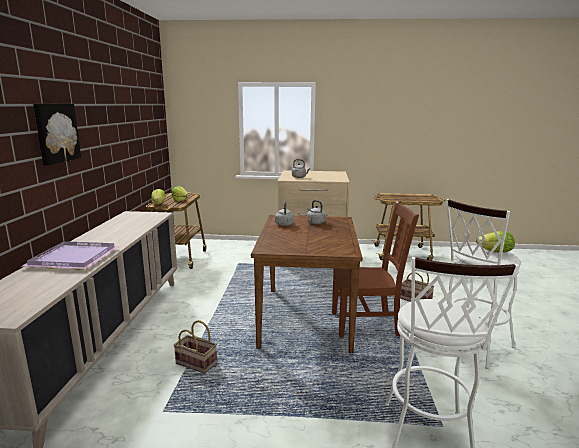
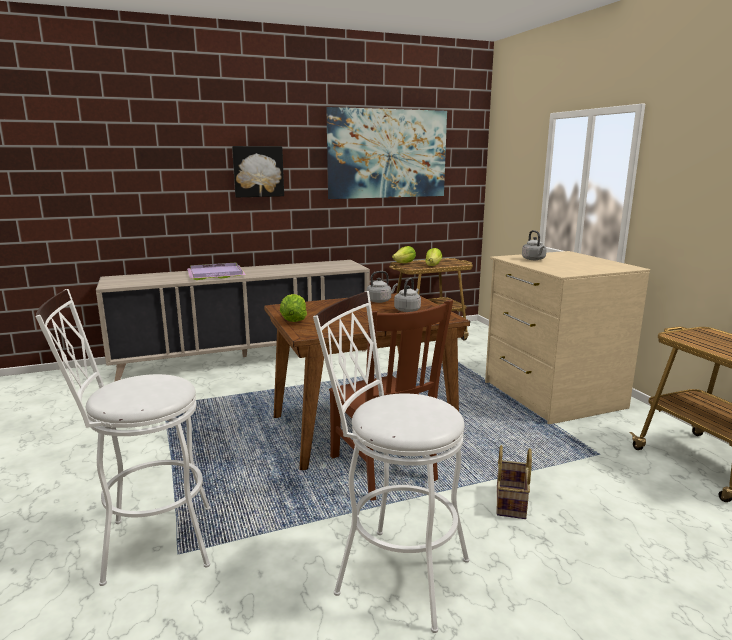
camera: 65 degrees right, 0 degrees up
basket [174,320,217,374] -> none
lettuce [475,231,515,253] -> lettuce moved to [280,294,307,322]
none -> picture [326,107,447,199]

